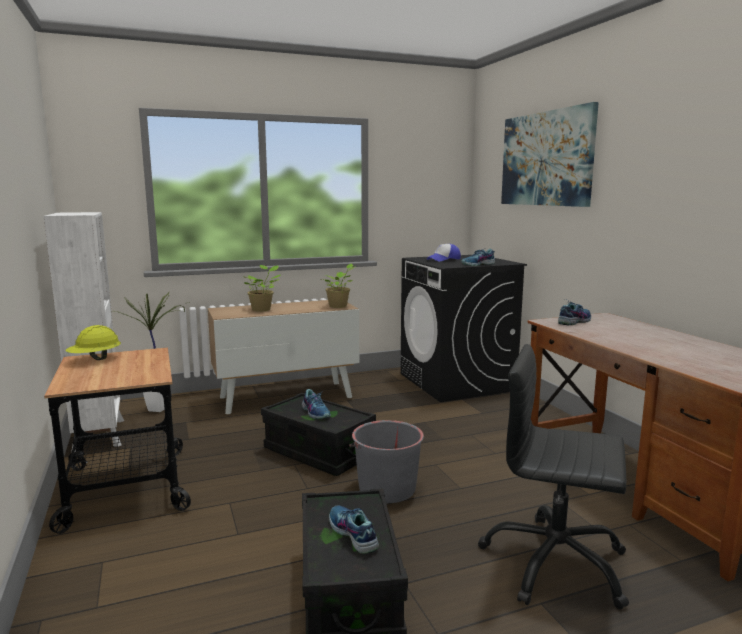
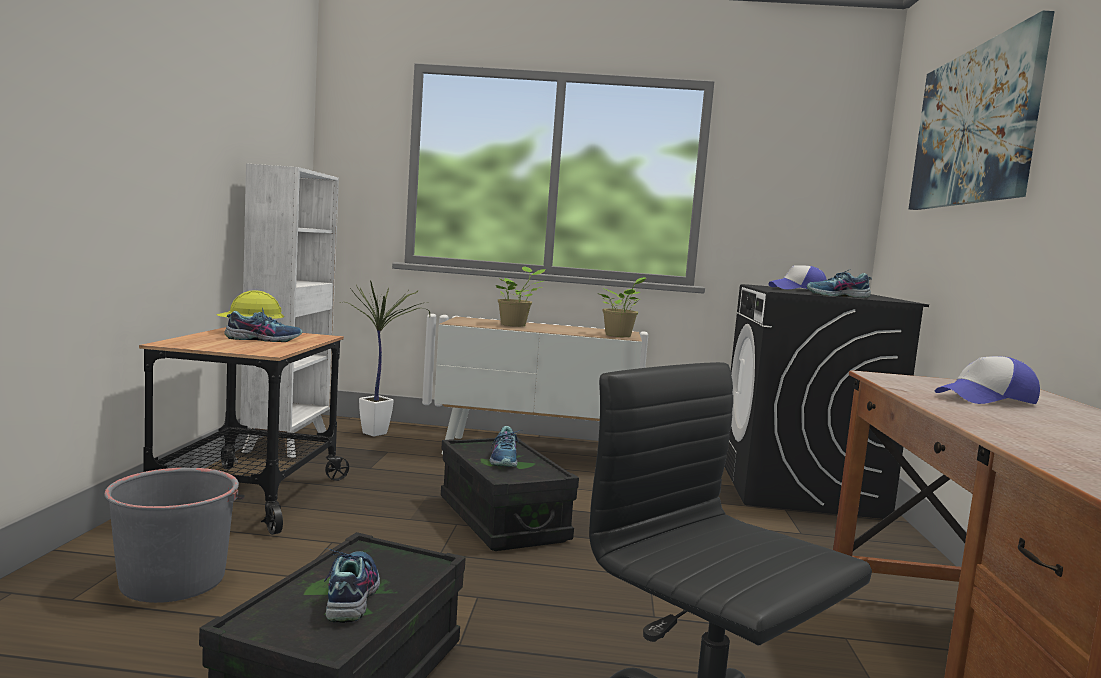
camera: 25 degrees right, 5 degrees down
grey bucket [349,420,424,503] -> grey bucket moved to [104,468,245,603]
shoe [558,299,591,325] -> shoe moved to [224,307,303,342]
none -> cap [935,356,1040,404]

